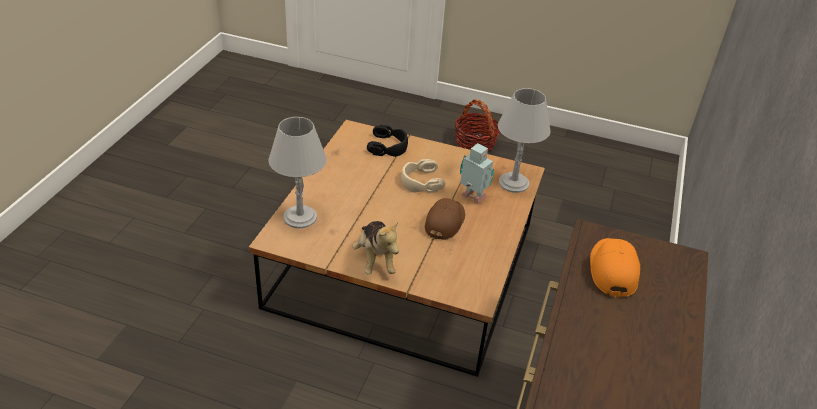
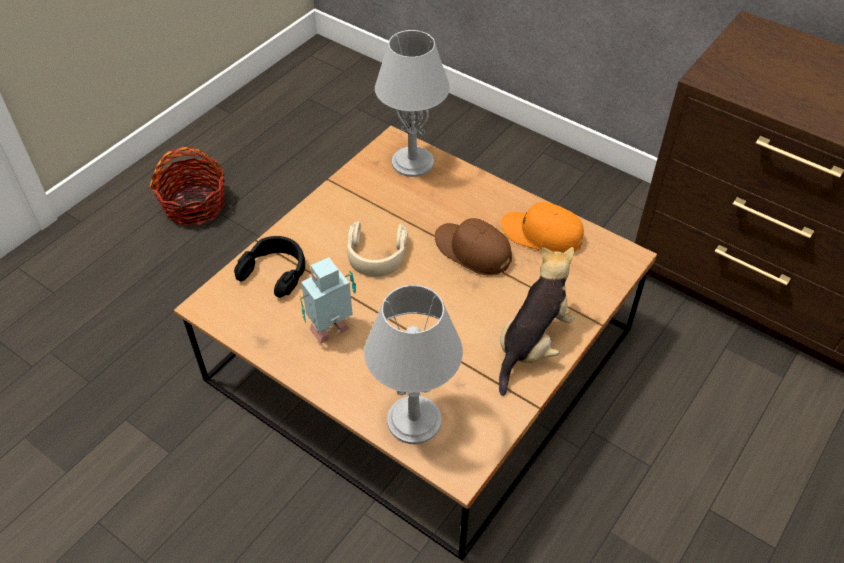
camera: 70 degrees left, 10 degrees up
plush toy [353,221,399,275] -> plush toy turned 60 degrees counterclockwise [499,247,575,396]
toy robot [460,143,494,204] -> toy robot moved to [300,257,356,344]
orange cap [590,238,640,297] -> orange cap moved to [501,202,584,253]

